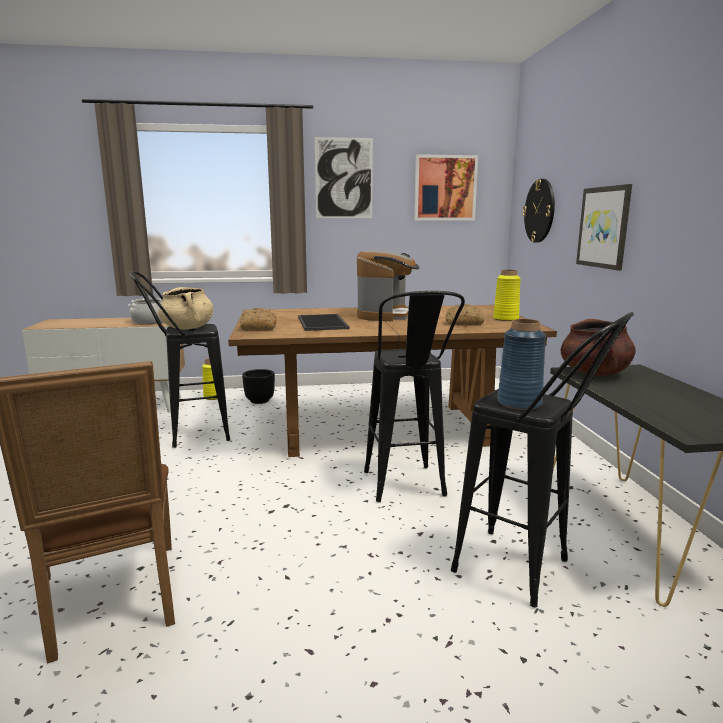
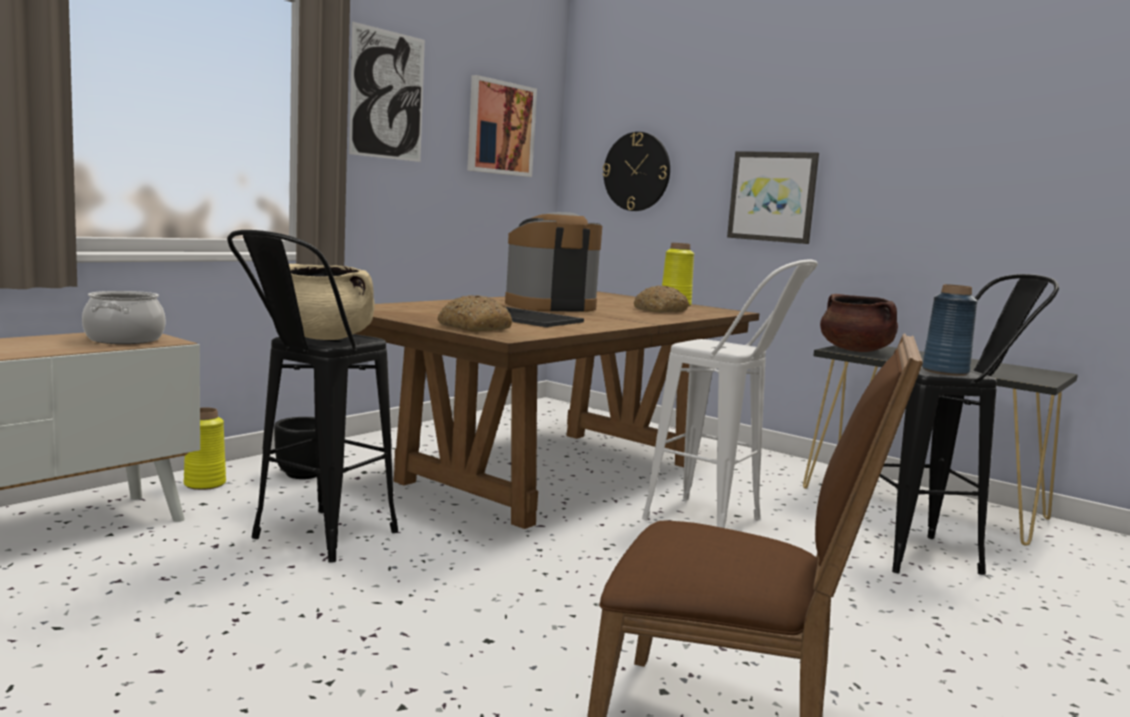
camera: 45 degrees left, 5 degrees down
coffee machine [357,250,420,321] -> coffee machine turned 90 degrees counterclockwise [505,212,602,311]
black stool [364,291,465,502] -> white stool [642,259,818,528]

